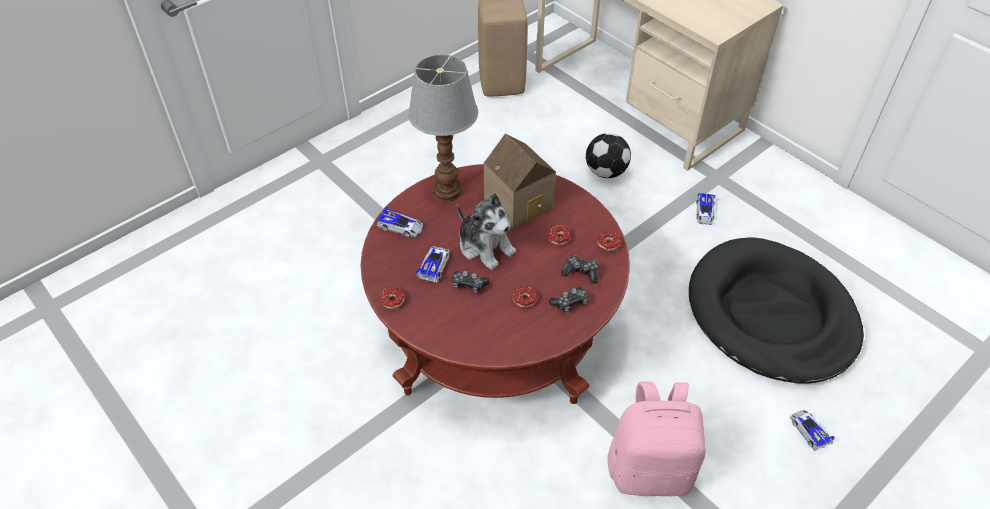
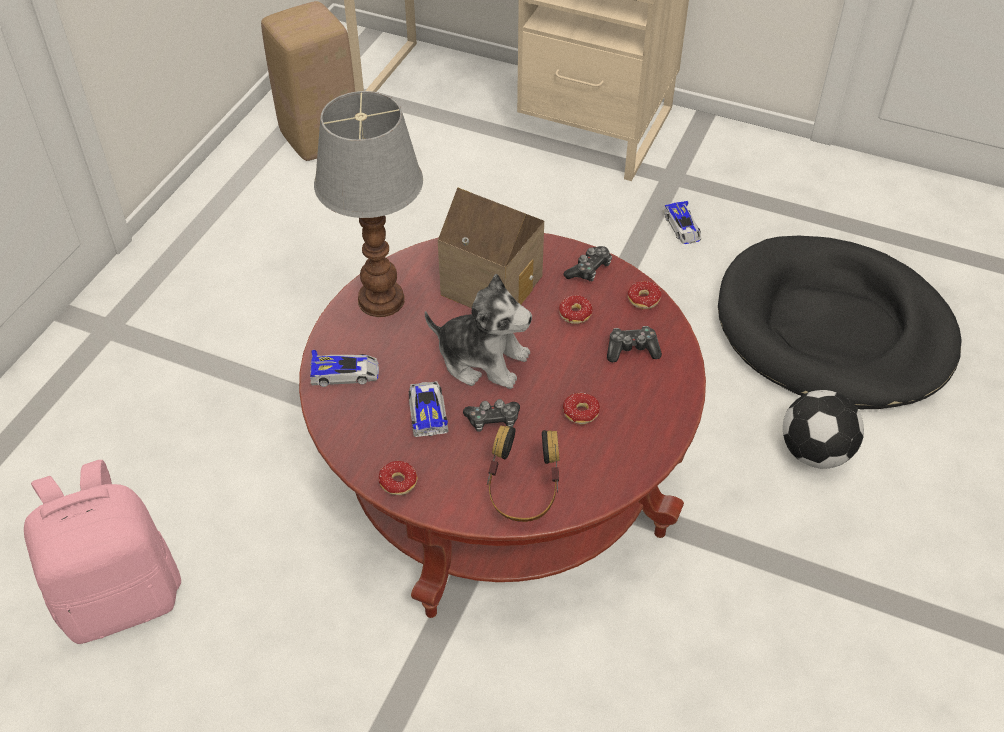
camera: 25 degrees left, 0 degrees up
game controller [549,287,587,313] -> game controller moved to [563,246,612,282]
football [586,133,631,178] -> football moved to [783,390,864,469]
pink backpack [608,382,706,497] -> pink backpack moved to [24,460,181,644]
toy car [790,410,835,451] -> none
none -> headphones [487,426,560,522]

